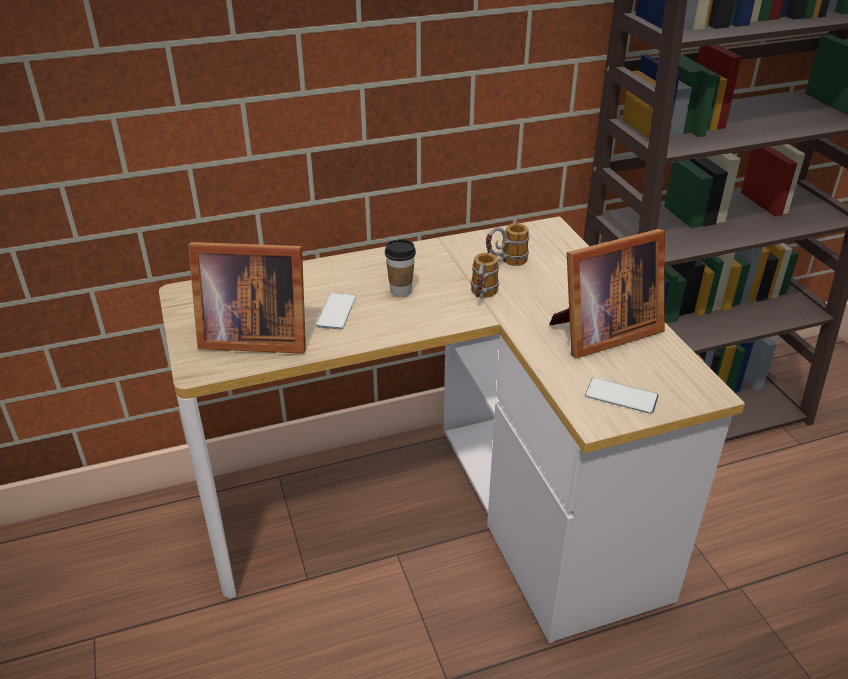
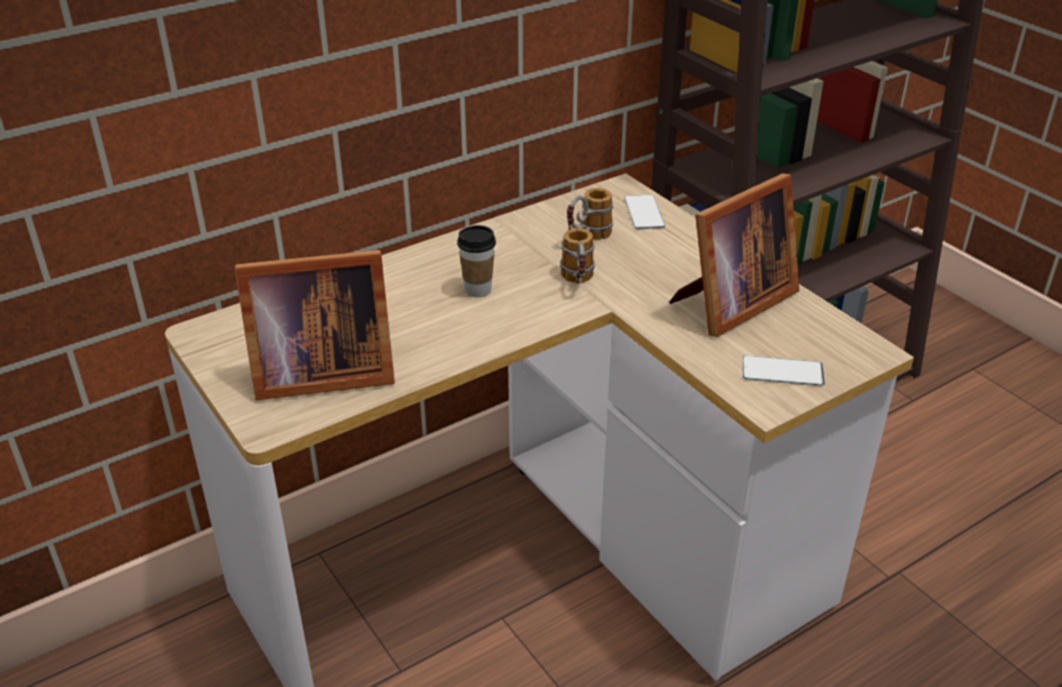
camera: 15 degrees left, 0 degrees up
phone [316,293,356,329] -> phone moved to [624,195,665,229]

